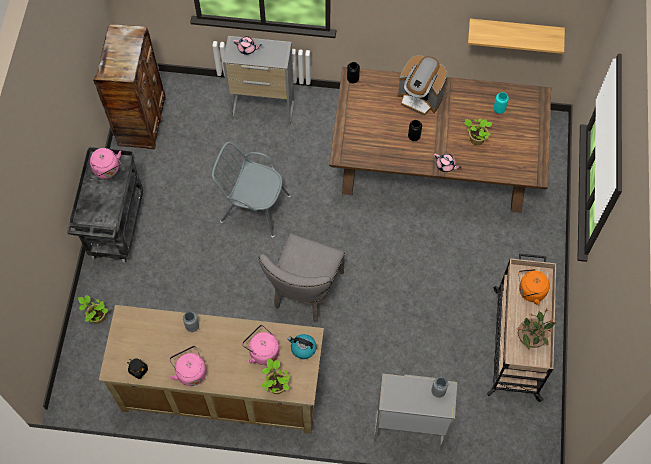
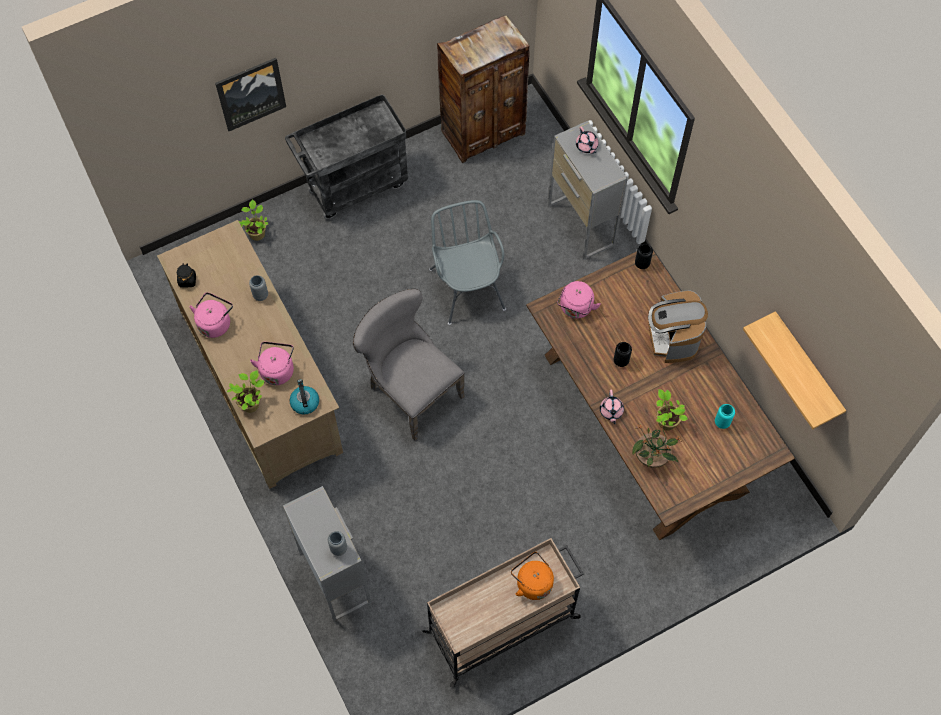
camera: 55 degrees right, 0 degrees up
pink kettle [90,148,121,179] -> pink kettle moved to [557,281,601,318]
grey chair [259,233,345,322] -> grey chair turned 60 degrees clockwise [353,289,465,440]
potted plant [518,308,556,348] -> potted plant moved to [632,424,682,468]
none -> picture [215,58,286,131]

